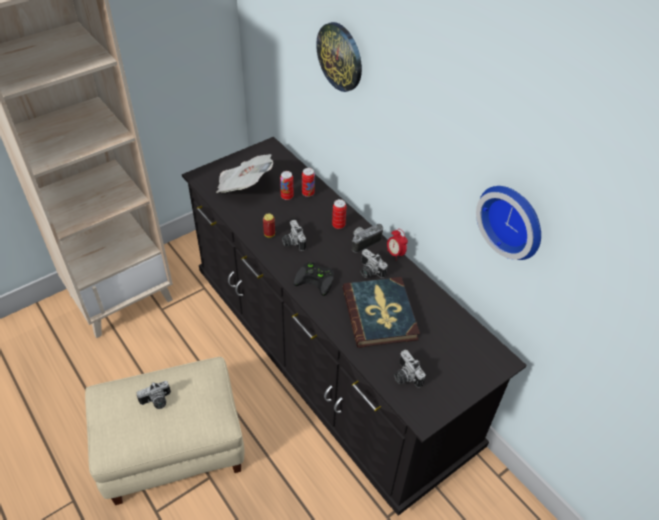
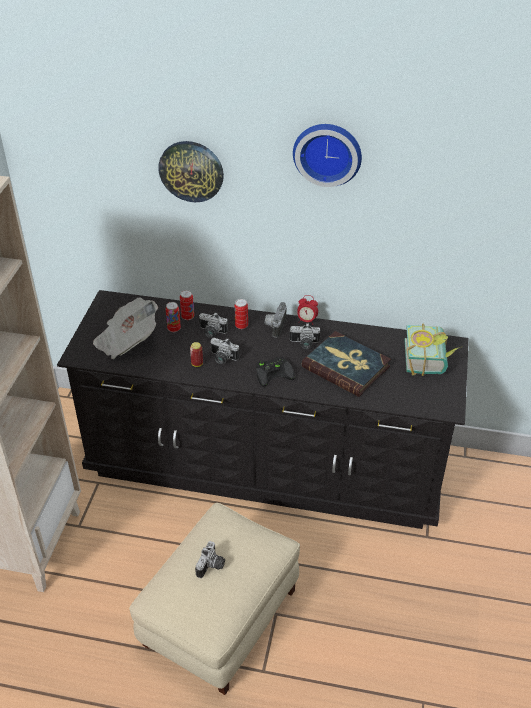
camera: 40 degrees left, 5 degrees down
camera [394,350,426,388] -> camera moved to [199,313,228,338]
wall clock [476,186,541,260] -> wall clock moved to [293,124,362,187]
none -> book [405,323,460,376]

